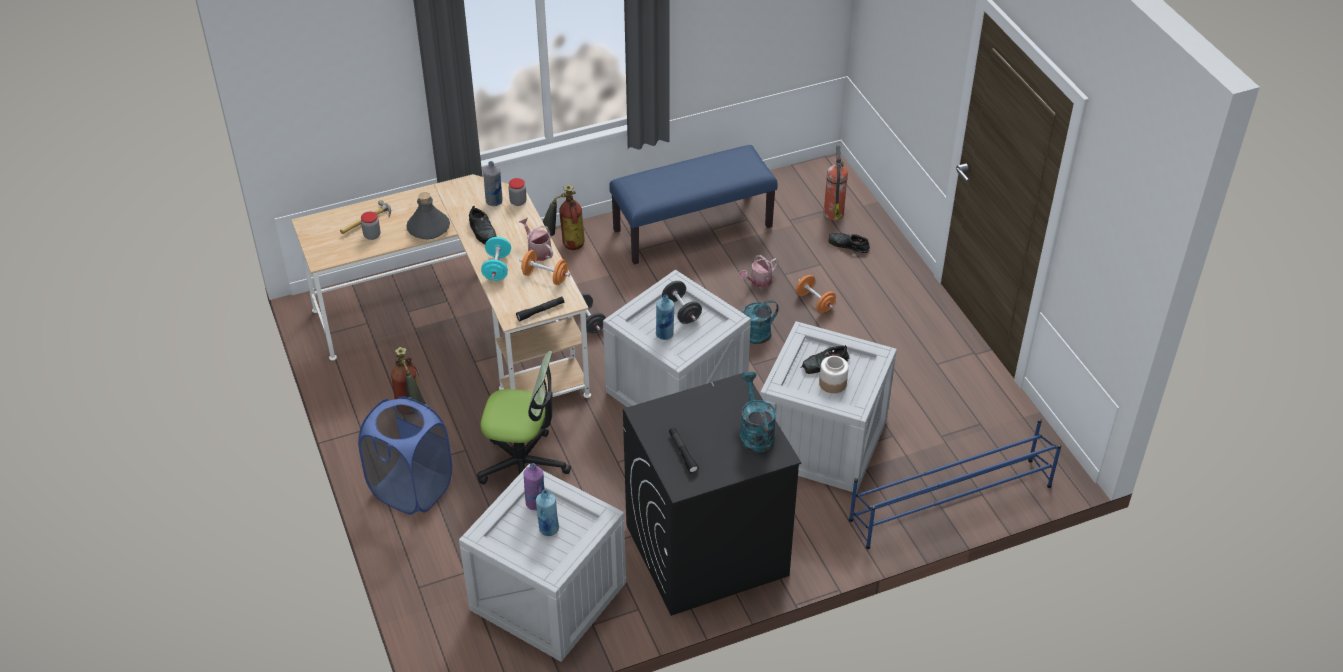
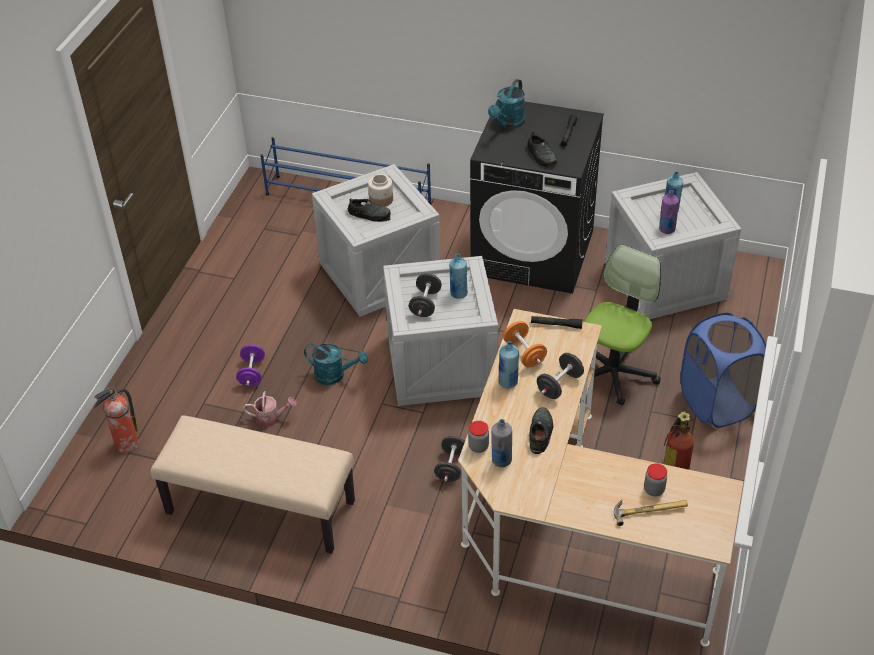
camera: 140 degrees left, 0 degrees up
grey bottle [406,192,450,239] -> none
office chair [477,351,571,484] -> office chair turned 75 degrees clockwise [584,245,661,406]
turquoise dumbbell [481,237,511,281] -> black dumbbell [537,353,584,399]
watering can [519,218,553,261] -> blue bottle [499,341,519,388]
fire extinguisher [543,184,585,250] -> none
blue bench [609,145,778,265] -> beige bench [150,415,355,554]
orange dumbbell [796,275,836,313] -> purple dumbbell [236,344,265,386]
black shoe [829,233,870,253] -> black shoe moved to [528,132,557,169]

